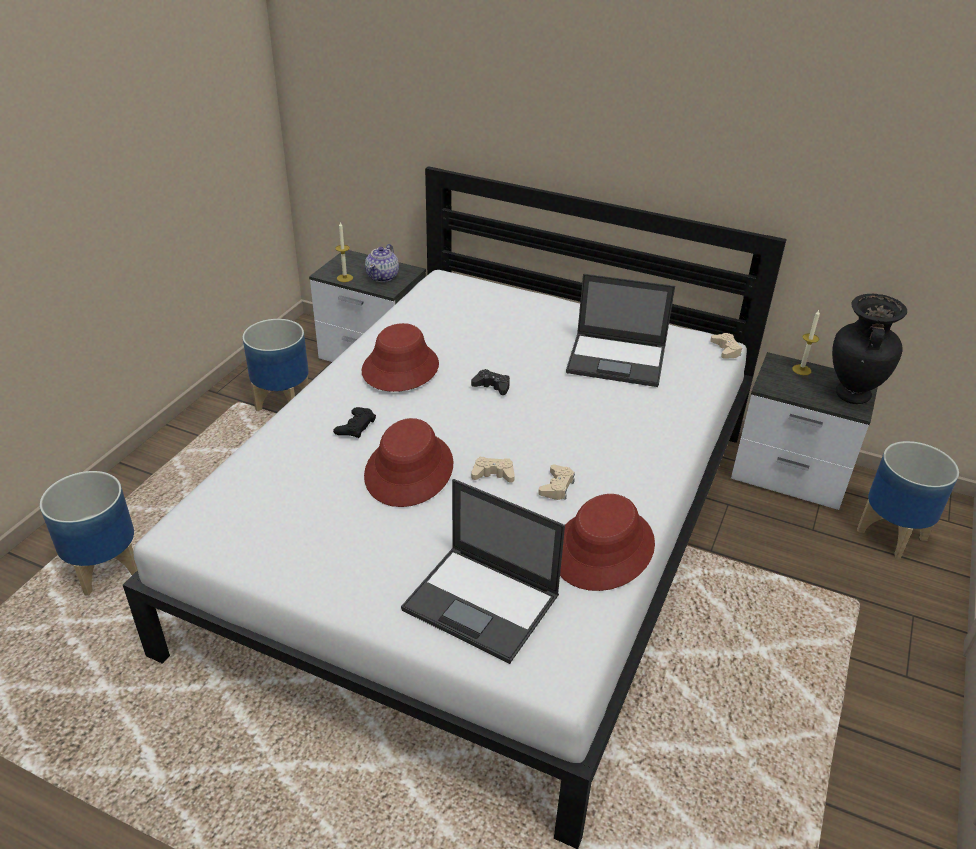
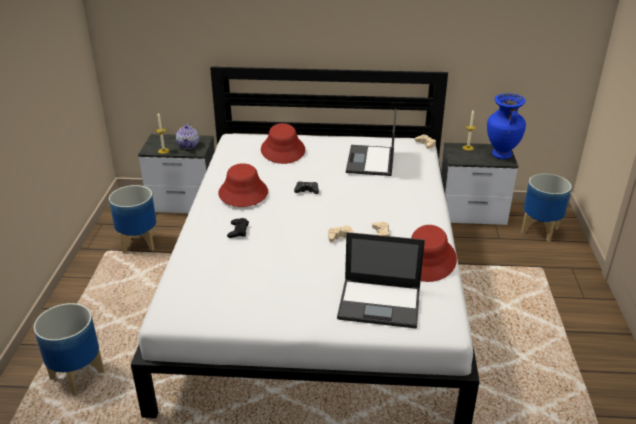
camera: 20 degrees left, 5 degrees down
red hat [364,418,453,507] -> red hat moved to [261,123,305,164]
laptop [566,274,675,387] -> laptop turned 105 degrees clockwise [346,109,396,176]
black vase [832,294,907,404] -> blue vase [487,93,526,159]

